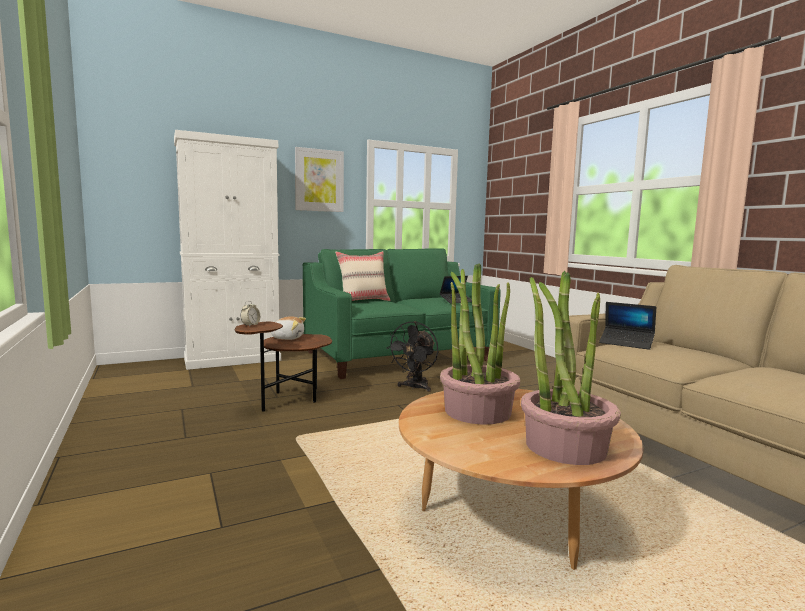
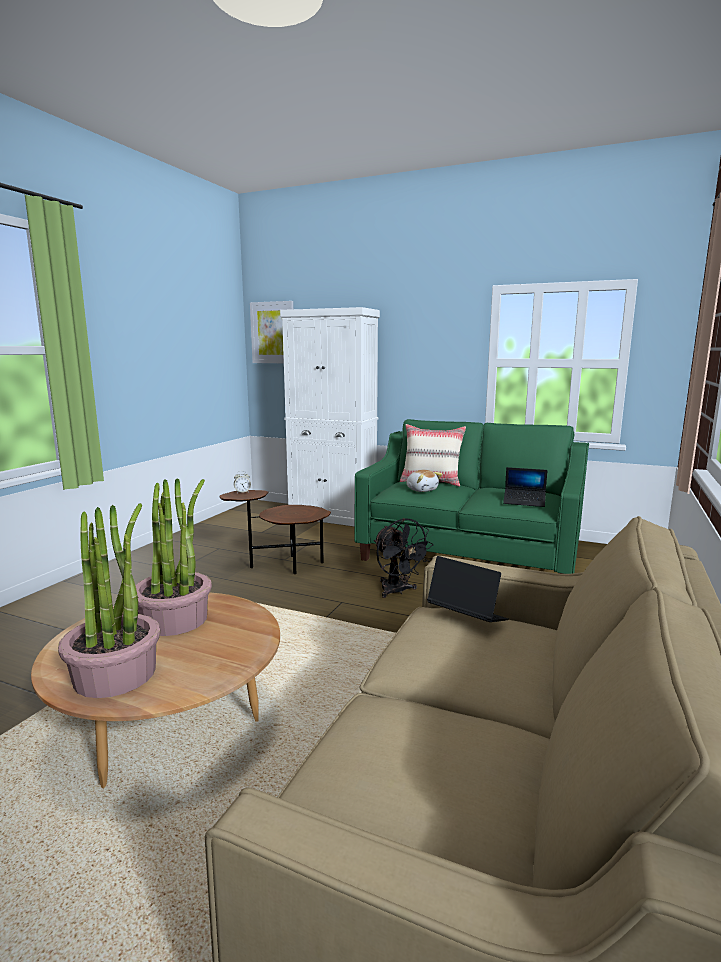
camera: 50 degrees right, 5 degrees up
plush toy [271,316,306,340] -> plush toy moved to [406,470,442,492]
picture [295,147,344,212] -> picture moved to [250,301,293,363]
black fan [386,321,438,392] -> black fan turned 105 degrees counterclockwise [374,518,434,598]
laptop [599,302,656,350] -> laptop turned 135 degrees clockwise [427,556,509,622]

